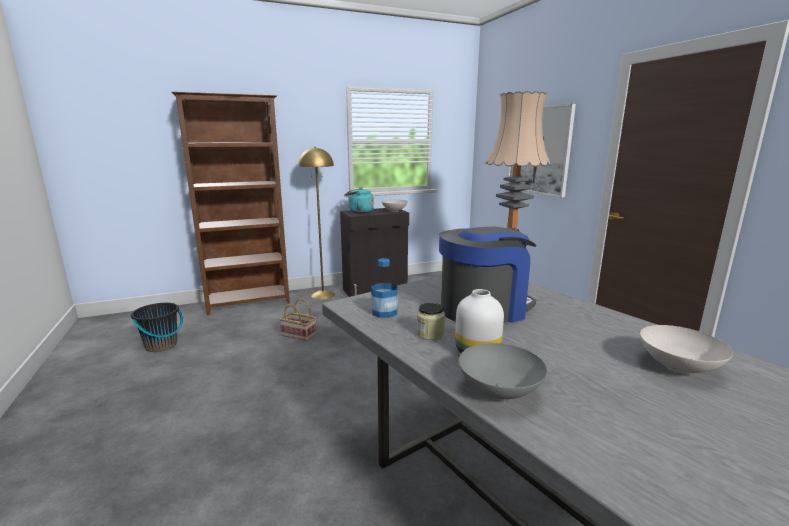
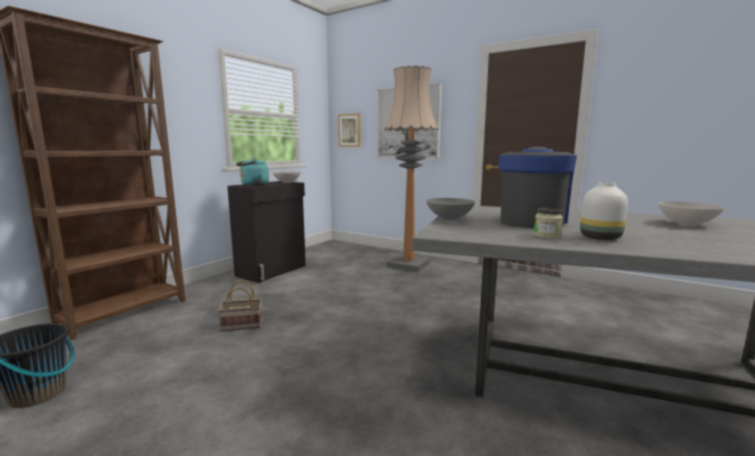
camera: 35 degrees left, 5 degrees down
yellow floor lamp [298,147,335,300] -> none
bottle [371,258,398,318] -> none
grey bowl [459,343,547,399] -> grey bowl moved to [426,198,475,220]
none -> picture [338,113,361,147]

